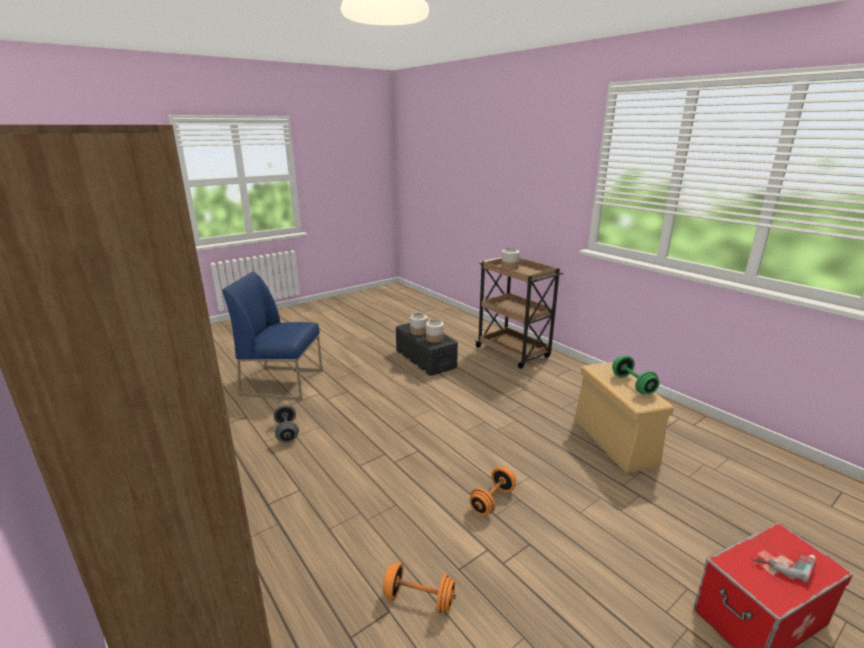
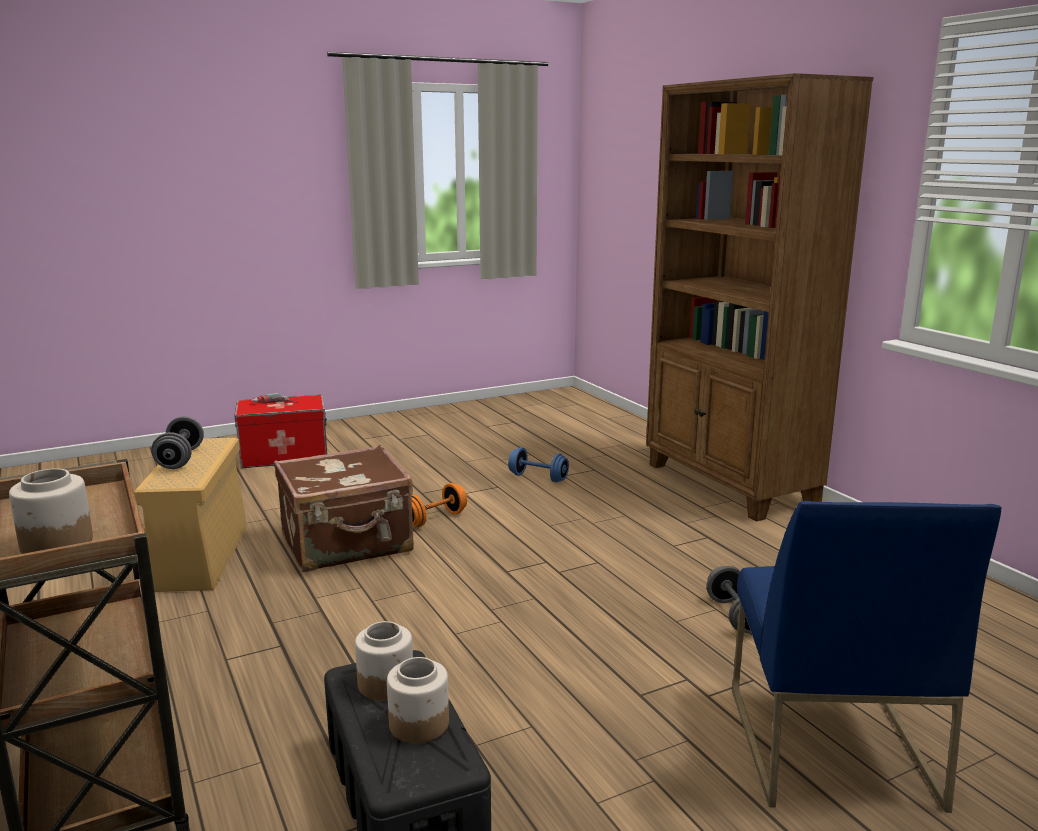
camera: 170 degrees left, 5 degrees down
blue chair [222,272,323,400] -> blue chair turned 75 degrees clockwise [732,501,1002,813]
orange dumbbell [383,562,456,614] -> blue dumbbell [508,447,569,482]
green dumbbell [612,356,660,394] -> grey dumbbell [151,416,204,469]
none -> brown suitcase [274,445,414,572]

